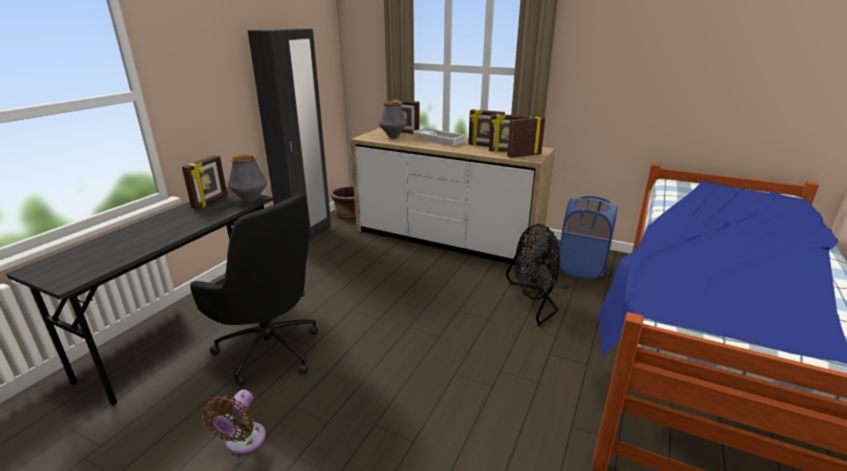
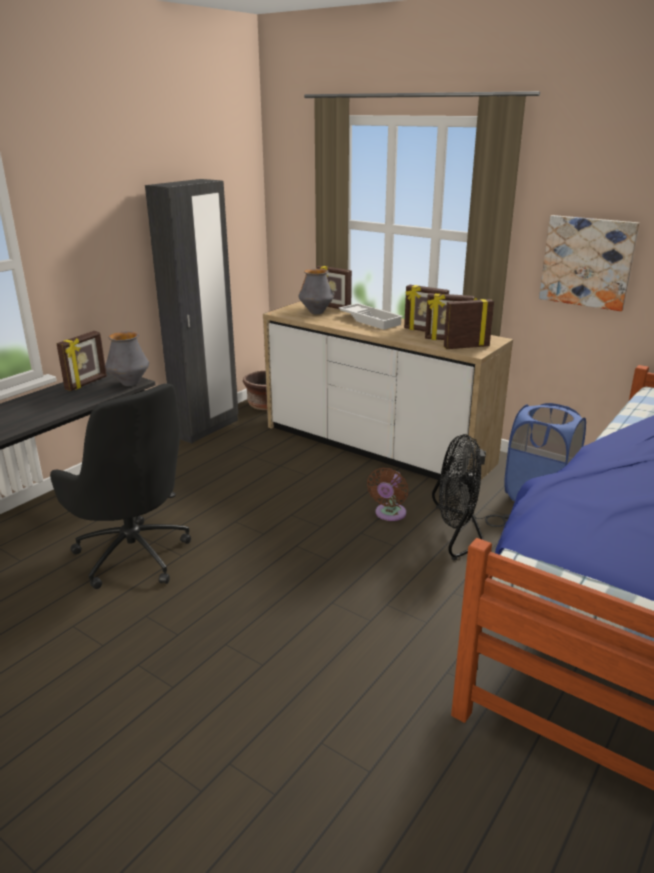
camera: 10 degrees right, 0 degrees up
brown fan [202,390,266,455] -> brown fan moved to [367,467,408,521]
none -> picture [539,215,639,311]

